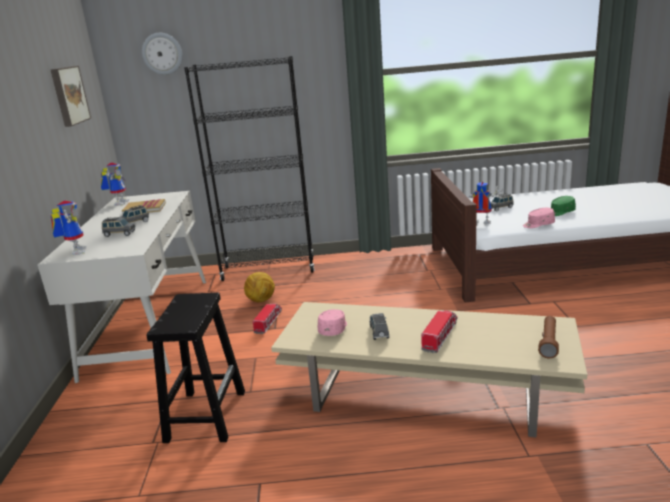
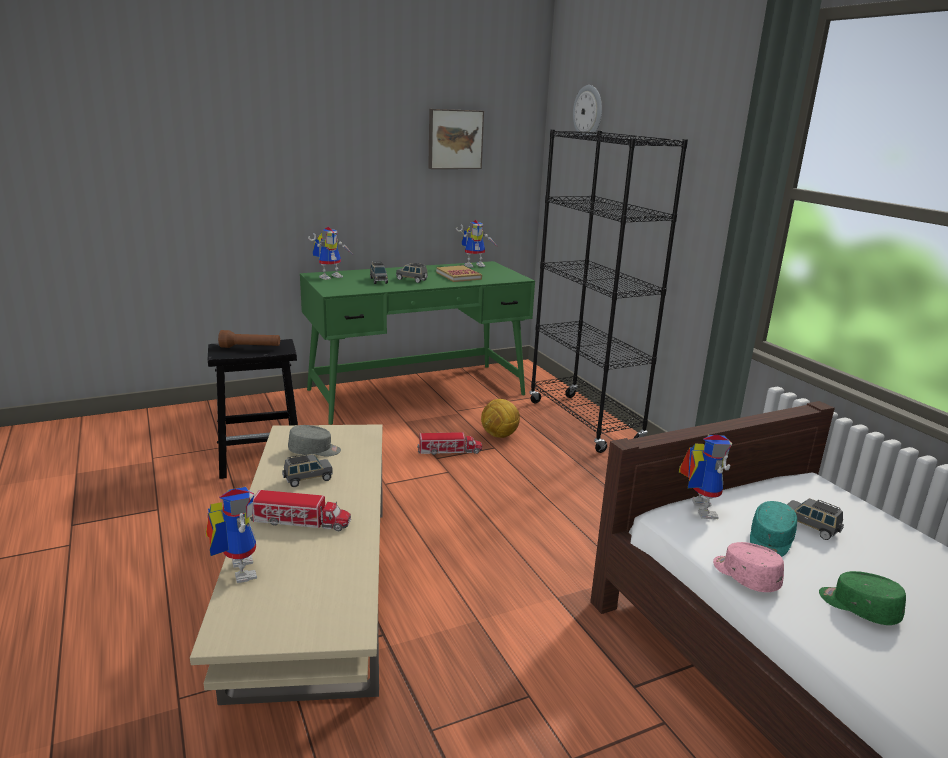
camera: 65 degrees right, 0 degrees up
white desk [37,191,206,383] -> green desk [300,261,535,425]
pink cap [318,309,347,336] -> grey cap [288,425,341,456]
brown flashlight [538,316,559,358] -> brown flashlight moved to [218,330,280,348]
none -> toy robot [205,487,257,583]
none -> turquoise cap [750,501,797,557]

